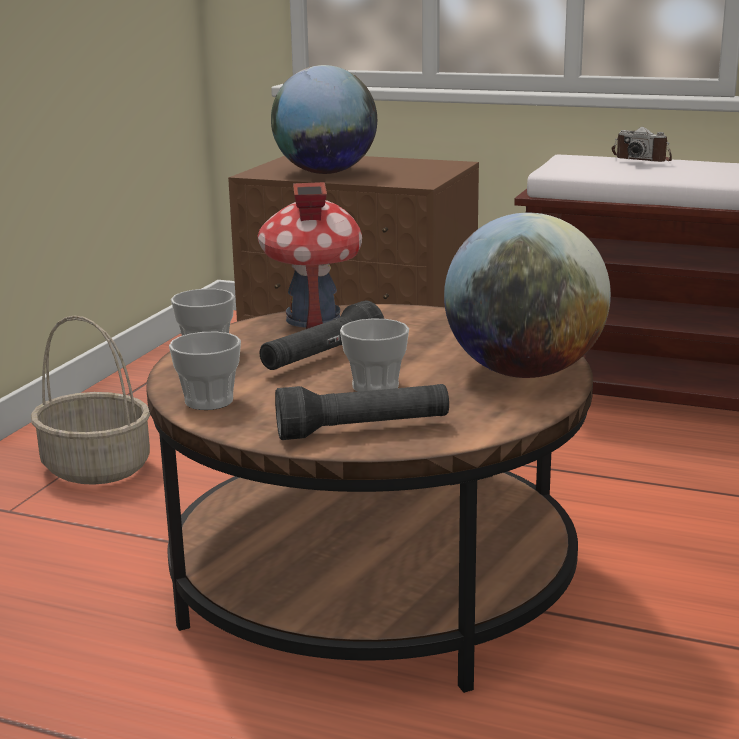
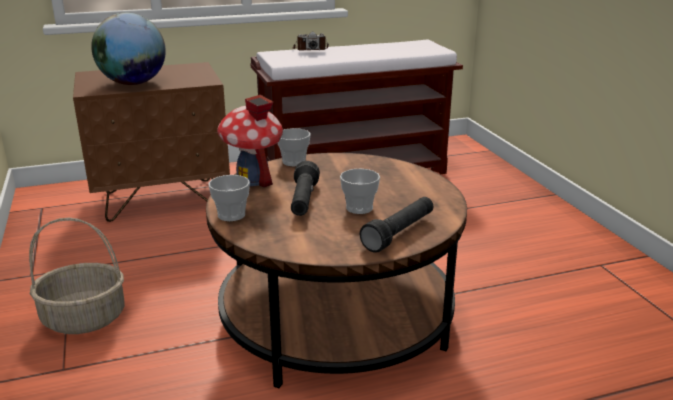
camera: 40 degrees left, 5 degrees up
cup [169,332,241,410] -> cup moved to [278,128,311,167]
globe [444,213,611,378] -> none

